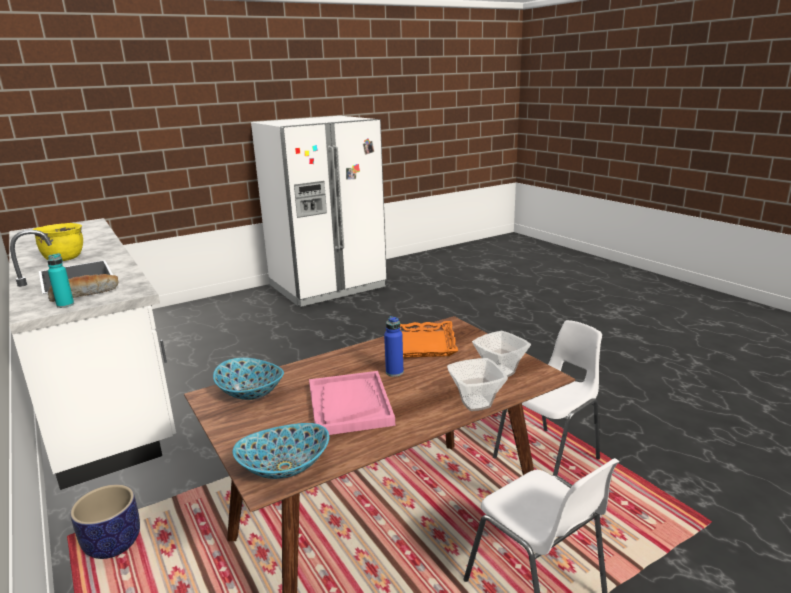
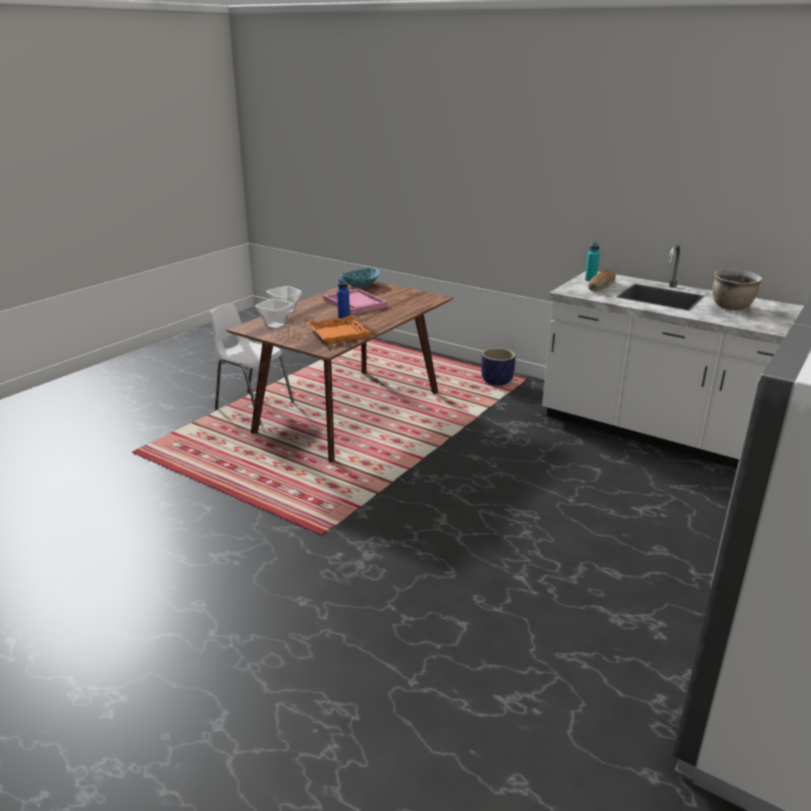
camera: 155 degrees right, 5 degrees up
yellow cooking pot [32,223,83,261] -> brown cooking pot [712,269,762,310]
bowl [213,358,284,400] -> none
white chair [493,320,602,476] -> none

